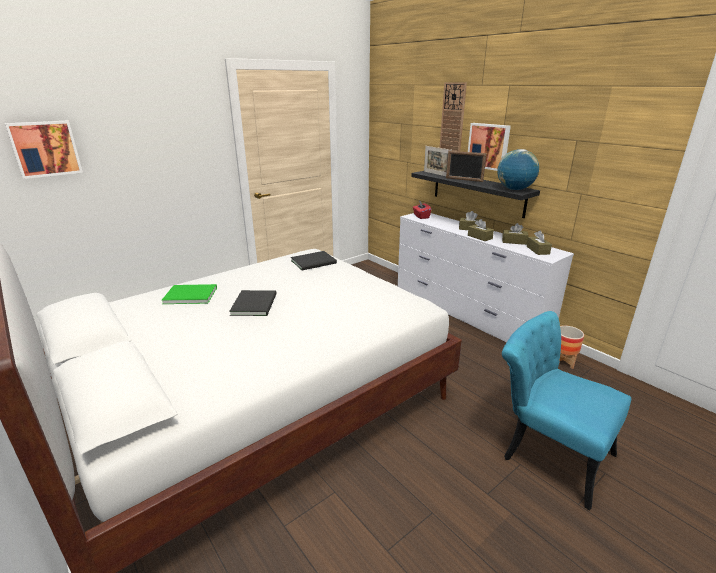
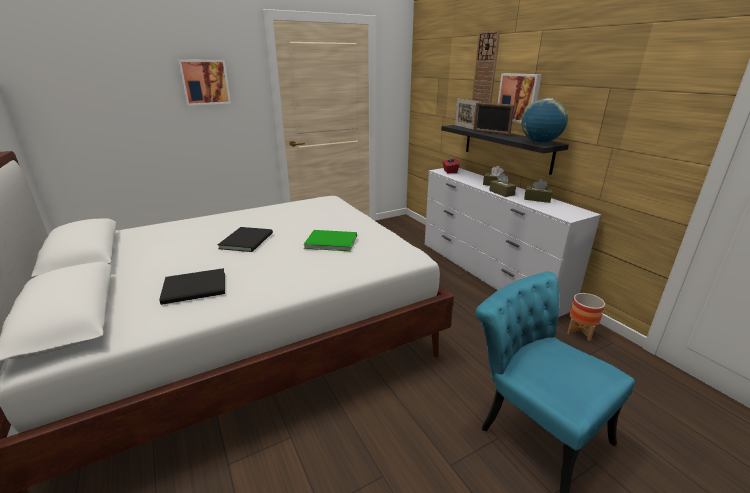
camera: 10 degrees right, 0 degrees up
picture [5,121,83,179] -> picture moved to [178,60,231,106]
green book [162,284,217,304] -> green book moved to [304,230,357,251]
black book [291,251,337,270] -> black book moved to [159,268,225,305]
brown tissue box [527,231,552,255] -> none

